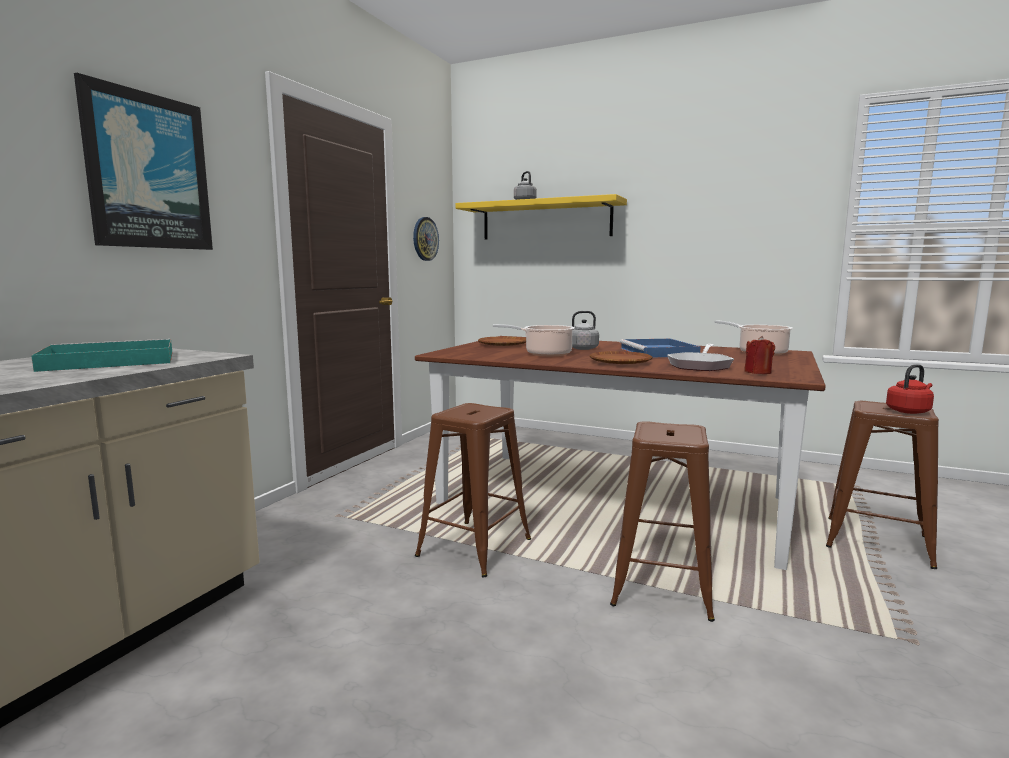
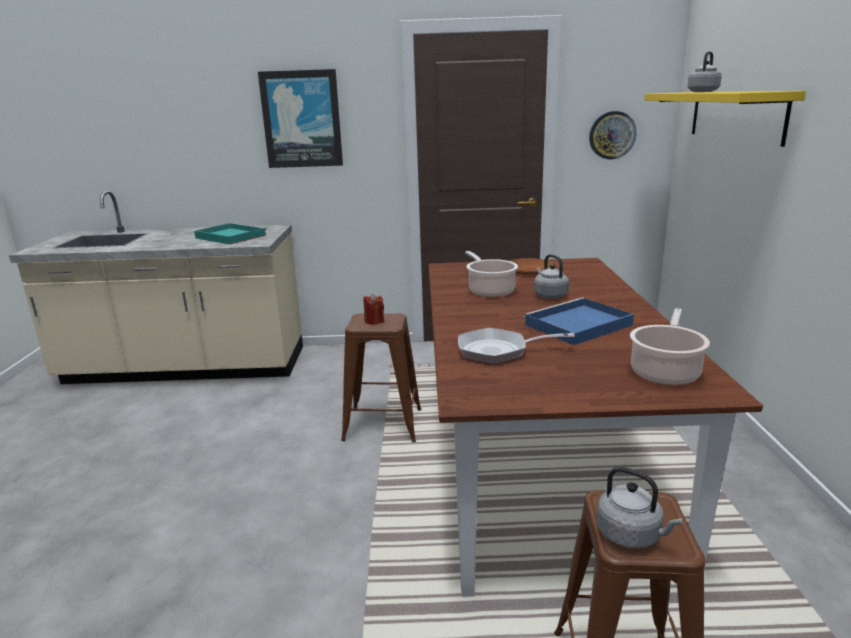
camera: 65 degrees right, 10 degrees up
brown plate [589,351,653,364] -> none
brown stool [610,421,715,622] -> none
red candle [744,336,775,374] -> red candle moved to [364,294,384,325]
red kettle [886,364,934,414] -> grey kettle [596,467,682,548]

